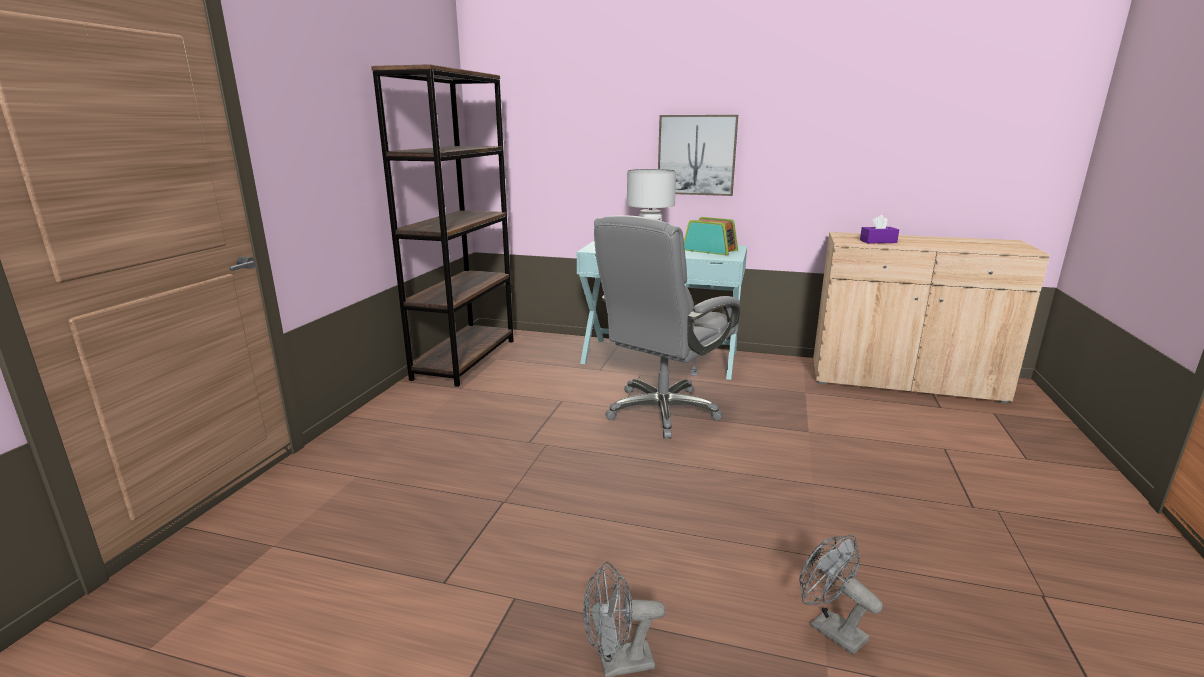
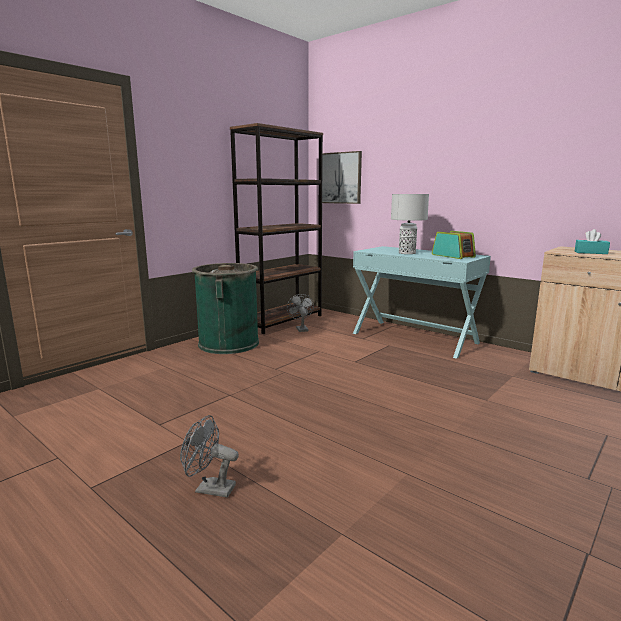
camera: 25 degrees right, 5 degrees down
grey office chair [594,215,740,439] -> none
picture [658,115,738,196] -> picture moved to [322,151,362,204]
grey fan [799,535,883,655] -> grey fan moved to [287,294,314,332]
purple tissue box [860,215,899,243] -> turquoise tissue box [575,229,610,254]
none -> green trash can [192,263,259,354]

